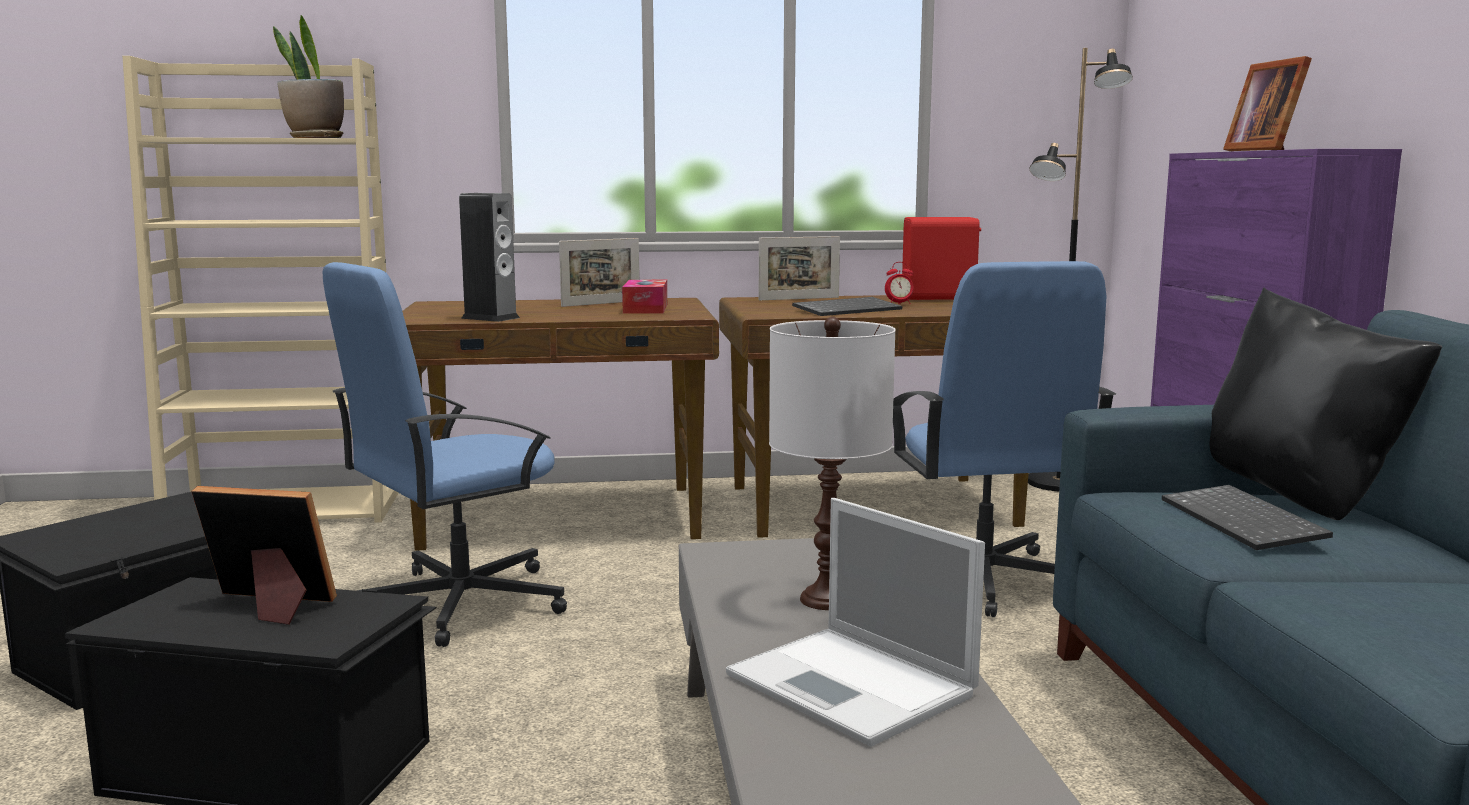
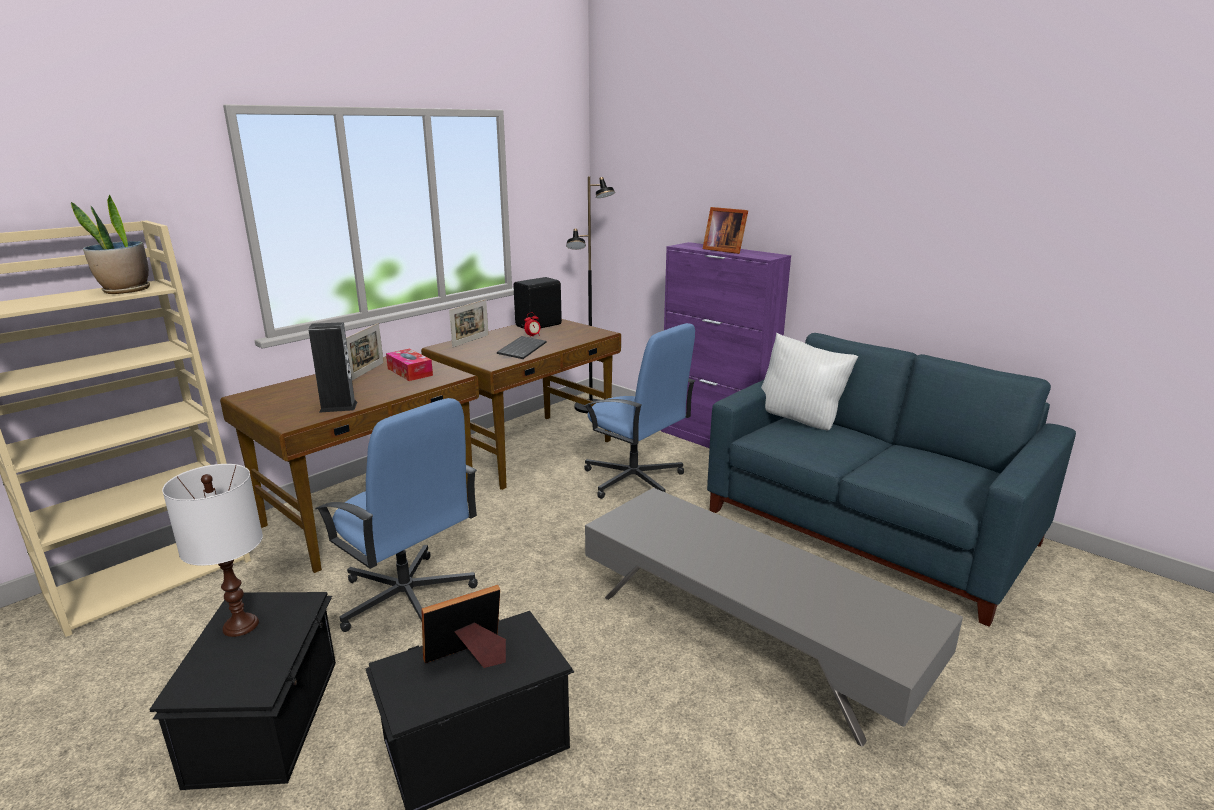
camera: 40 degrees left, 10 degrees up
blue office chair [323,262,567,647] -> blue office chair turned 60 degrees counterclockwise [315,398,478,632]
laptop [726,498,985,747] -> none
white table lamp [769,317,896,610] -> white table lamp moved to [162,464,263,637]
red speaker [902,217,981,300] -> black speaker [513,277,562,329]
keyboard [1162,485,1333,550] -> none
black pillow [1210,288,1442,520] -> white pillow [761,333,858,431]

